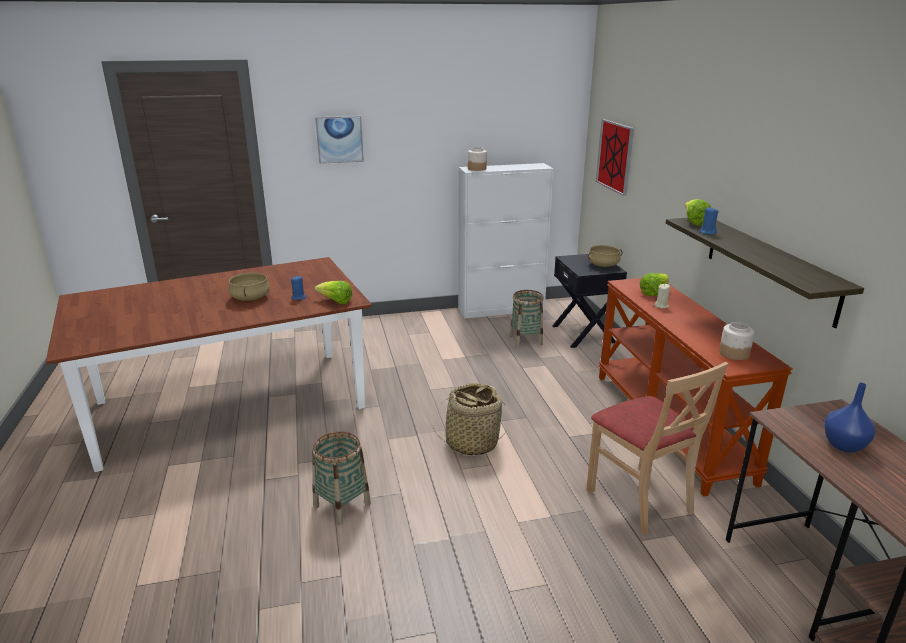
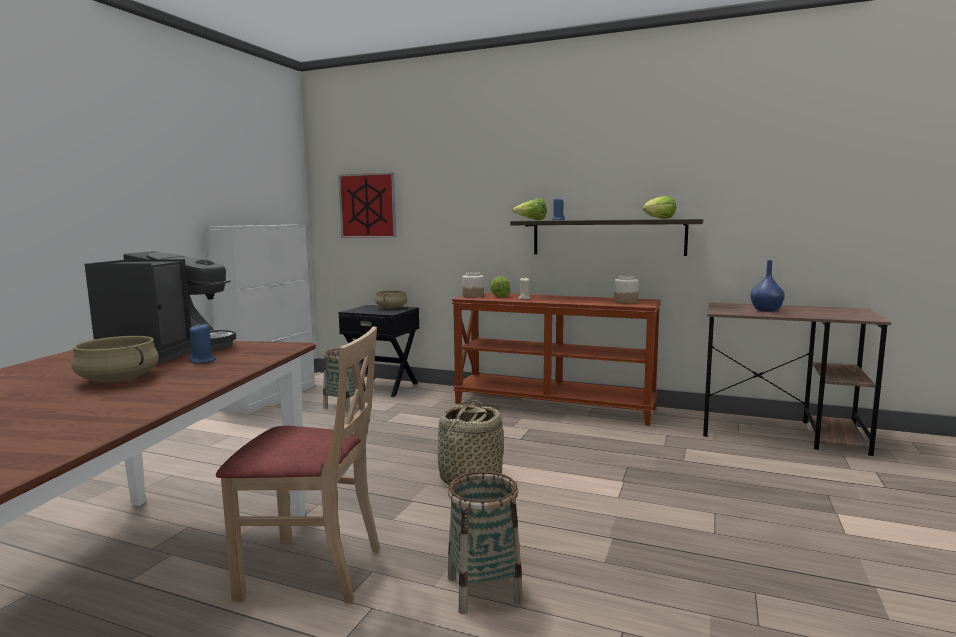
camera: 55 degrees left, 15 degrees down
picture [315,116,364,164] -> none
lettuce [315,281,352,304] -> lettuce moved to [642,195,676,219]
jar [468,147,487,171] -> jar moved to [462,272,484,298]
beige chair [586,362,728,535] -> beige chair moved to [216,327,380,604]
none -> coffee machine [85,251,236,364]

